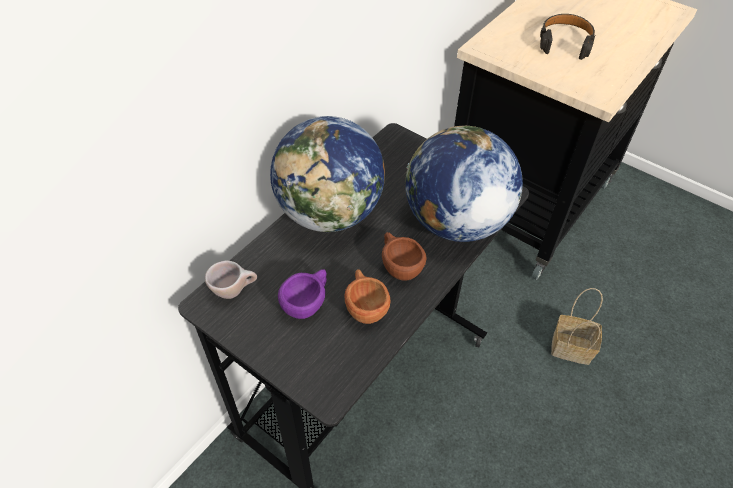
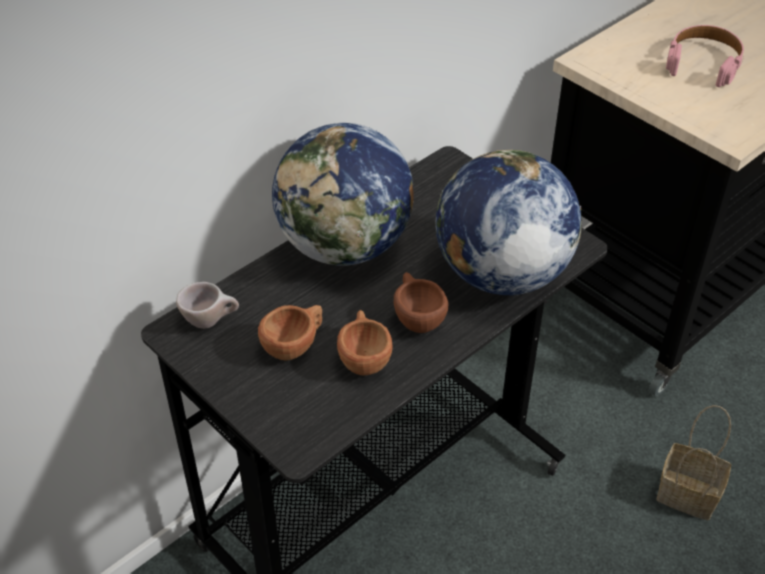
camera: 10 degrees right, 5 degrees down
purple cup [278,269,327,319] -> brown cup [258,305,322,361]
black headphones [540,14,595,60] -> pink headphones [666,25,744,87]

